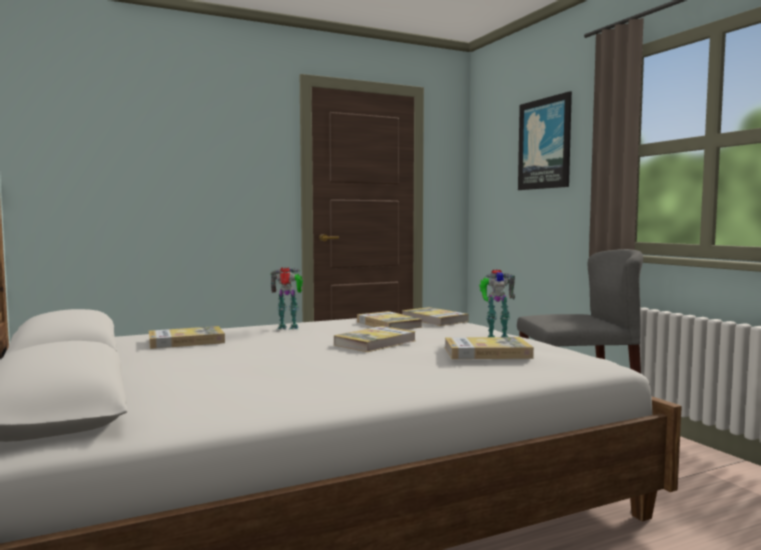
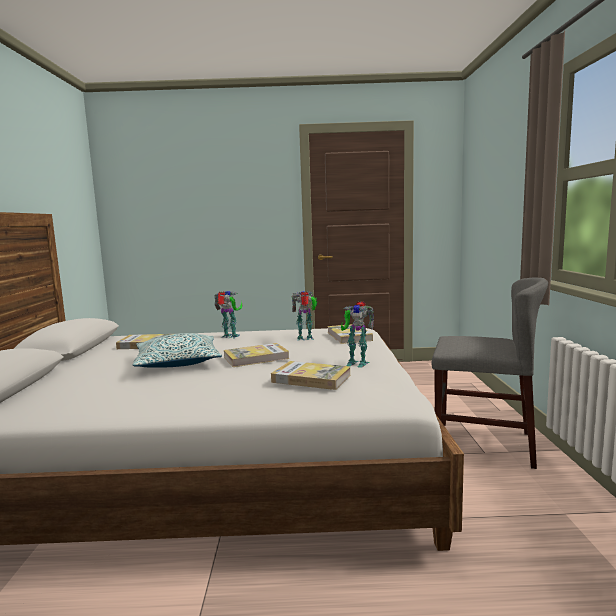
camera: 25 degrees right, 5 degrees up
book [357,311,422,330] -> toy robot [291,291,317,341]
picture [518,91,572,190] -> none
none -> pillow [132,333,222,368]

